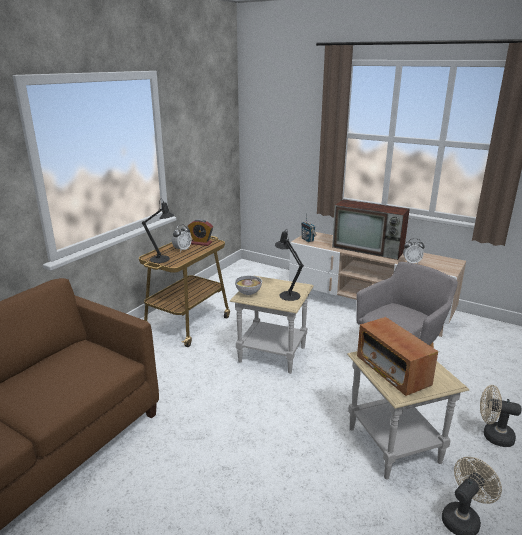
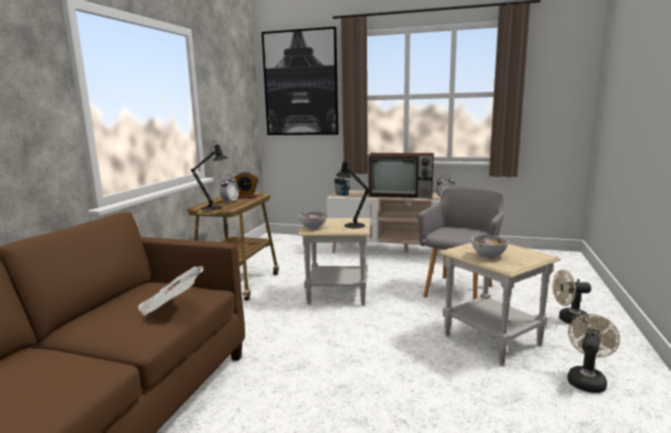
camera: 15 degrees left, 10 degrees down
radio [357,317,438,396] -> bowl [471,235,508,258]
none -> newspaper [138,266,204,317]
none -> picture [262,27,339,135]

